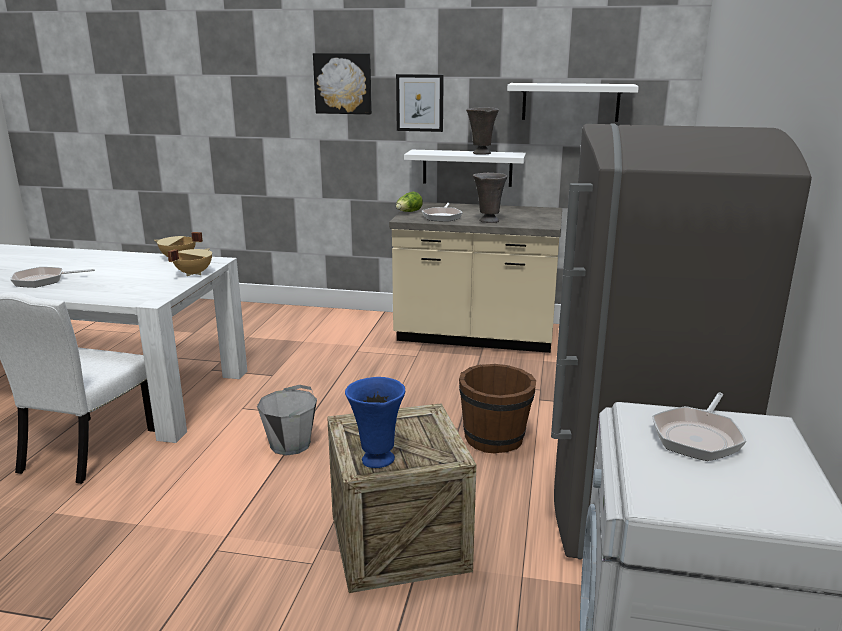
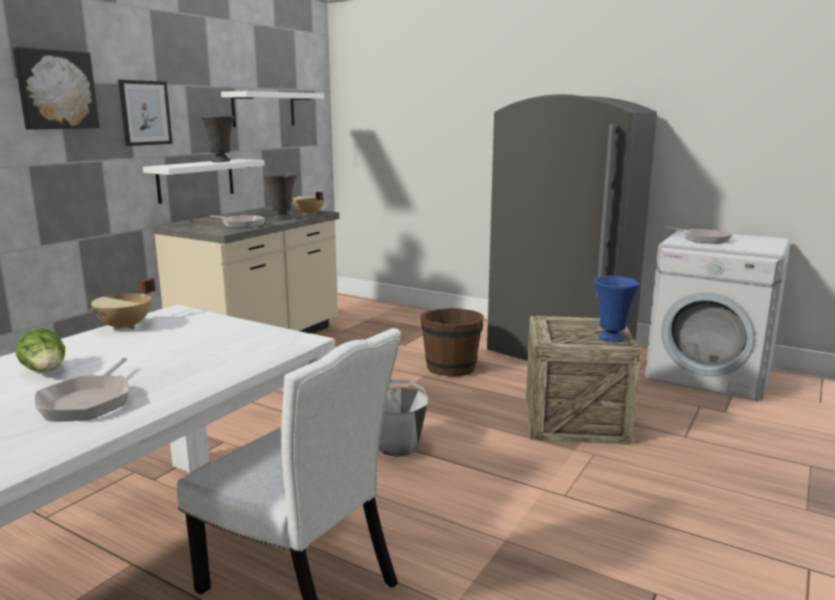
camera: 70 degrees left, 5 degrees down
beige cooking pot [168,248,212,276] -> beige cooking pot moved to [293,192,325,215]
lettuce [396,192,423,212] -> lettuce moved to [16,328,65,372]

